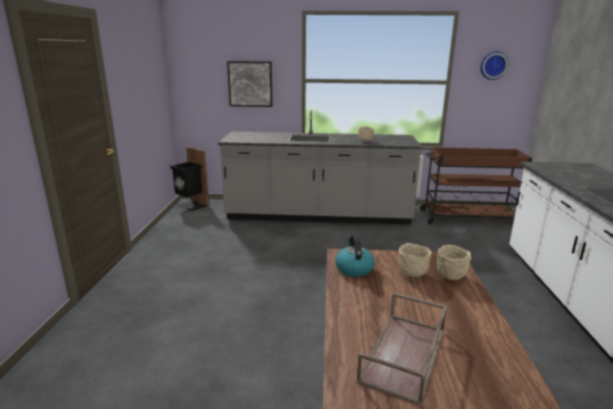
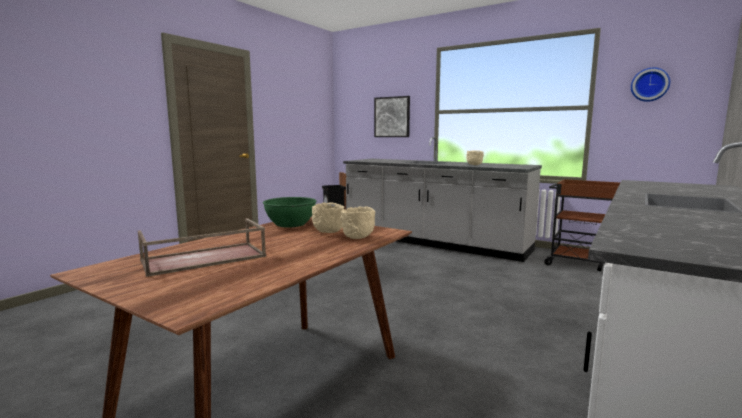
camera: 30 degrees right, 10 degrees down
kettle [335,234,375,277] -> green bowl [263,197,317,227]

